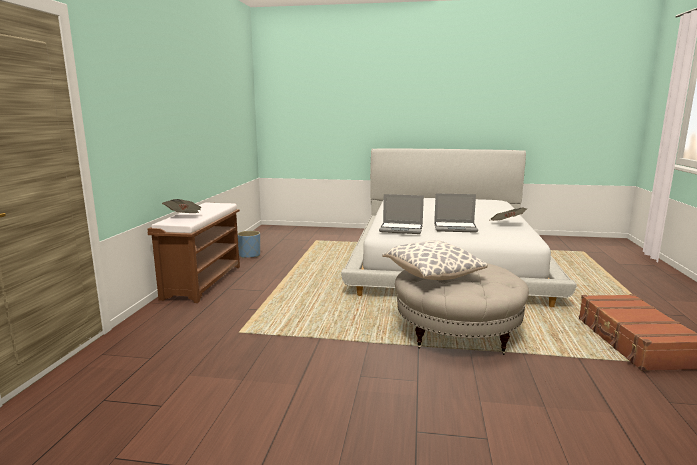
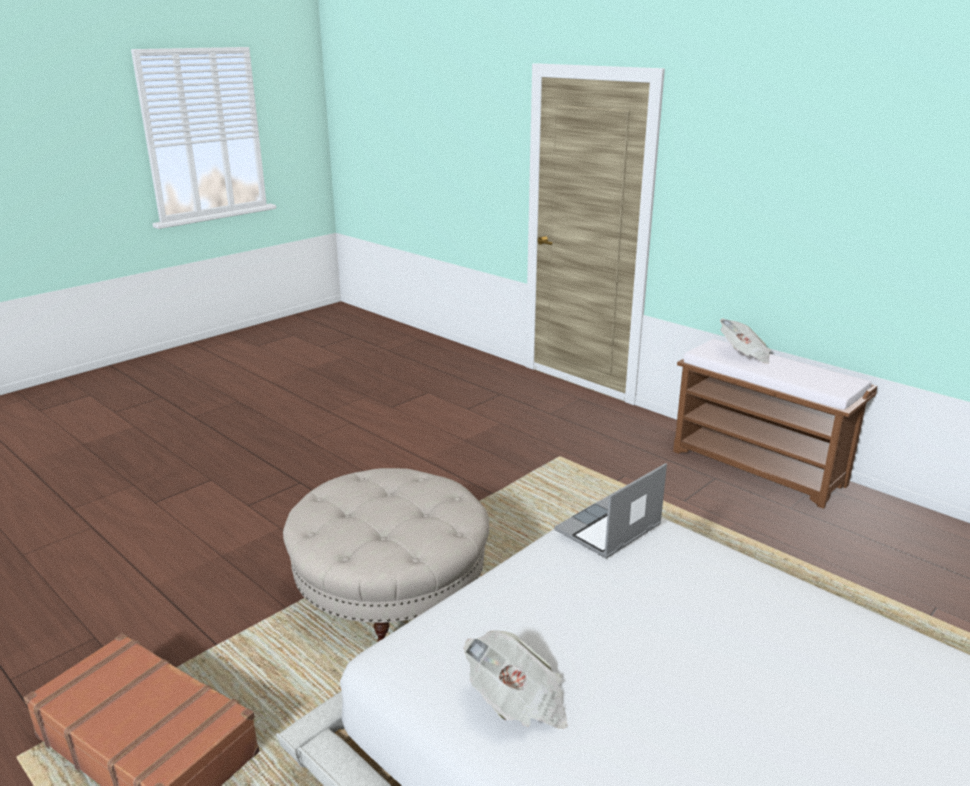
camera: 125 degrees right, 10 degrees up
blue planter [238,231,260,258] -> none
pillow [382,240,487,280] -> none
laptop [434,193,478,233] -> none

